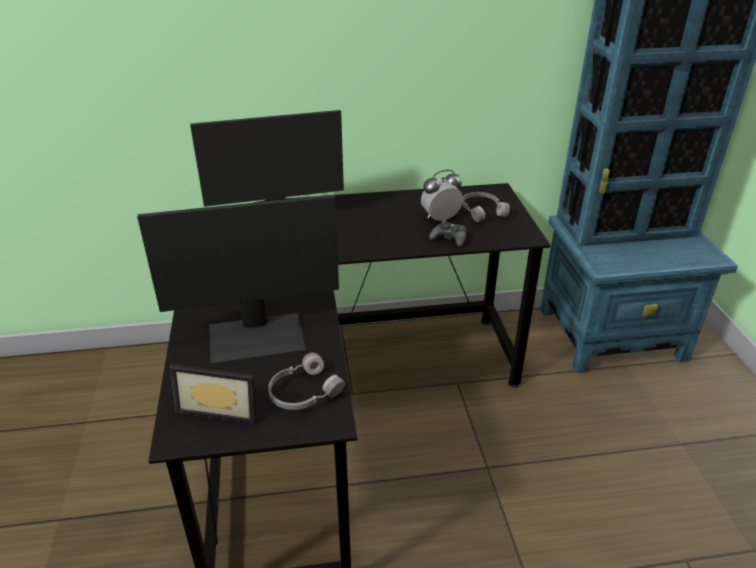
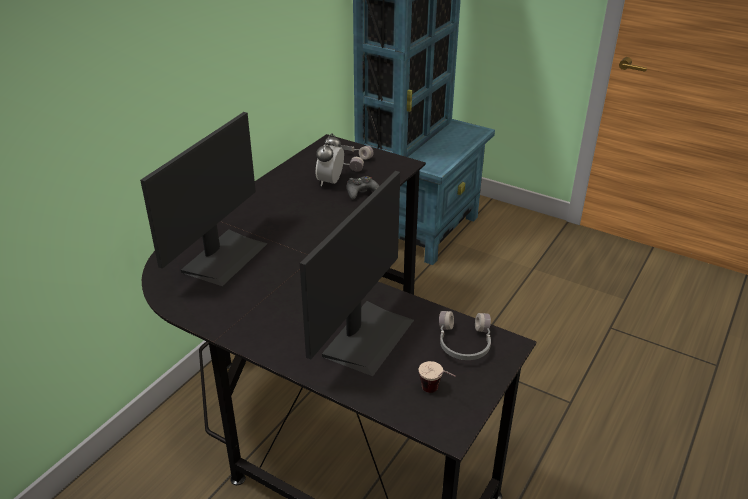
camera: 50 degrees left, 0 degrees up
picture frame [170,364,257,424] -> cup [419,361,456,393]

